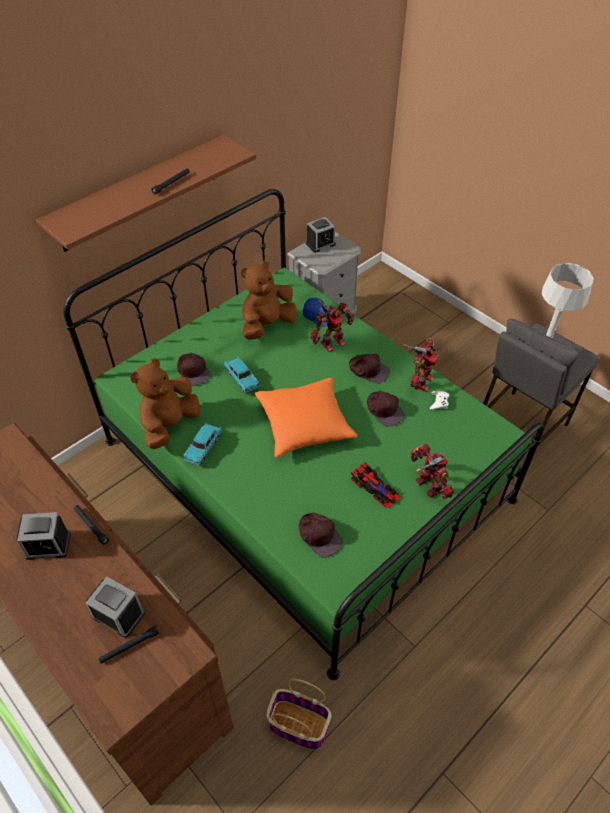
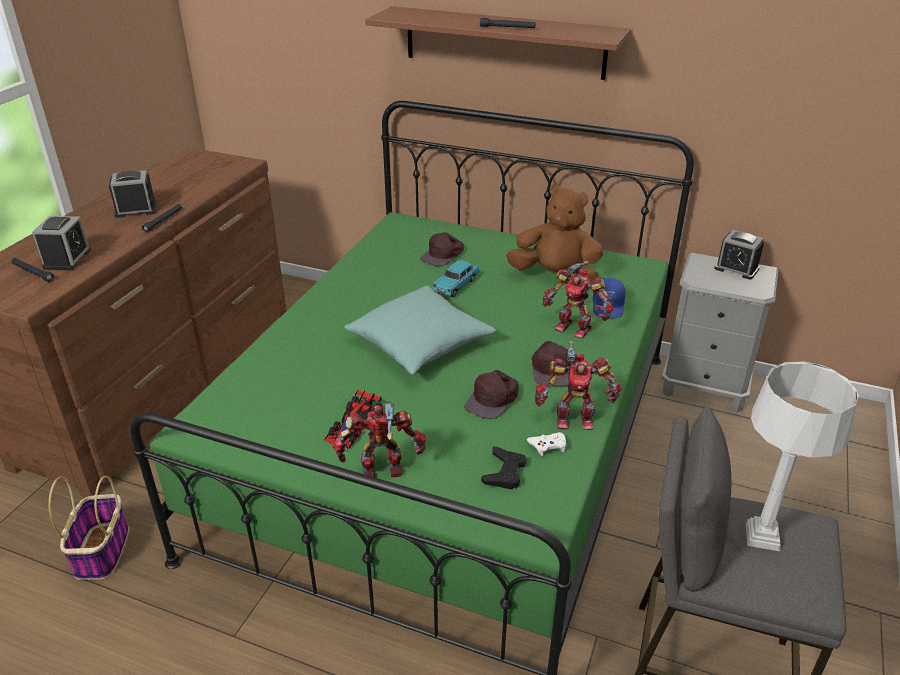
camera: 65 degrees right, 15 degrees down
alarm clock [16,512,71,560] -> alarm clock turned 105 degrees clockwise [109,170,157,218]
brown plush toy [130,358,200,449] -> none
turquoise toy car [183,422,223,466] -> none
orange pillow [255,378,358,458] -> turquoise pillow [344,286,496,375]
brown cap [299,512,343,558] -> none
toy robot [411,443,454,499] -> toy robot turned 135 degrees counterclockwise [332,403,426,477]
none -> black game controller [481,447,527,489]

